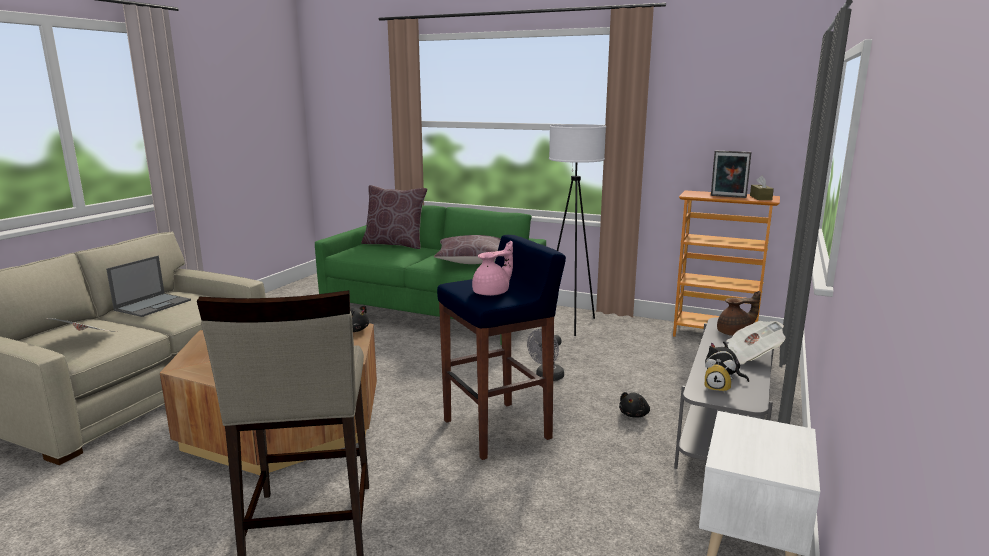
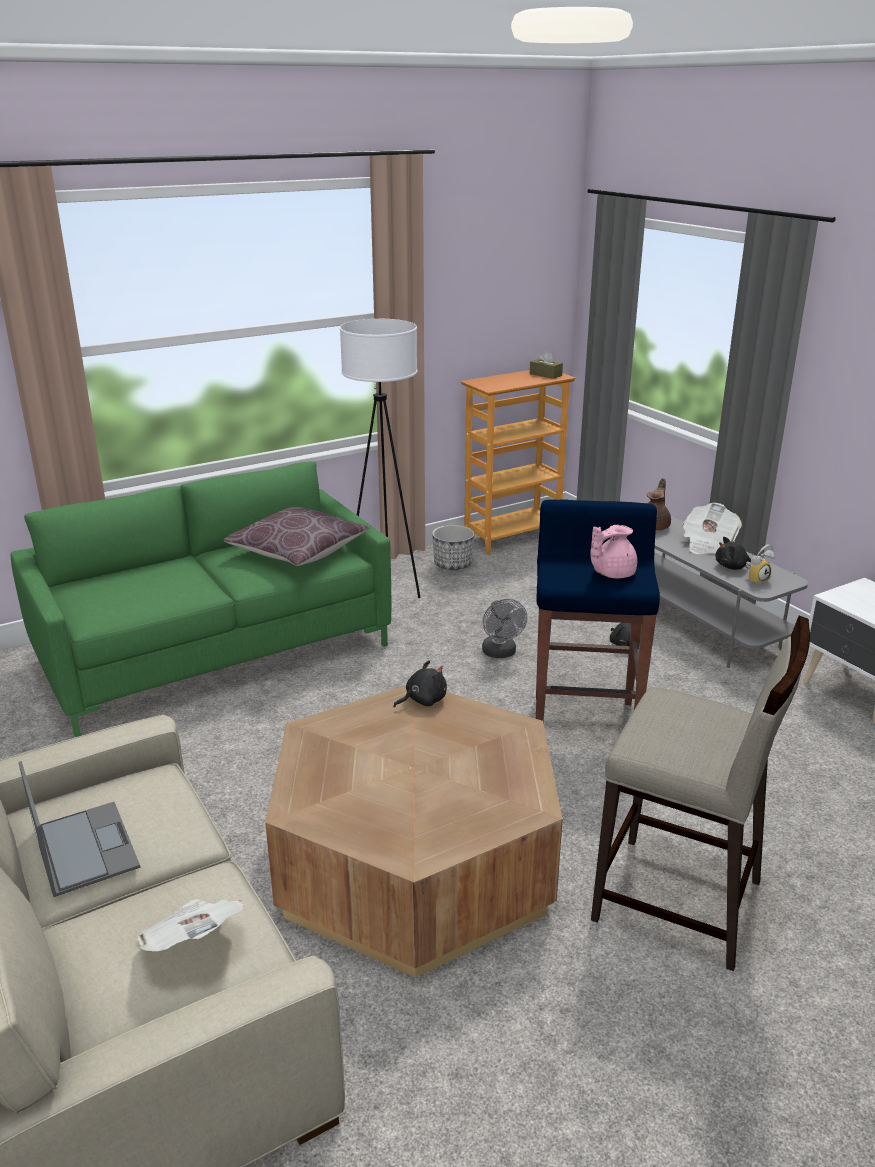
camera: 55 degrees left, 10 degrees up
brown pillow [361,185,427,249] -> none
pink teapot [472,241,513,296] -> pink teapot turned 120 degrees counterclockwise [590,525,637,579]
picture frame [711,151,752,198] -> none
none -> planter [432,525,474,570]

